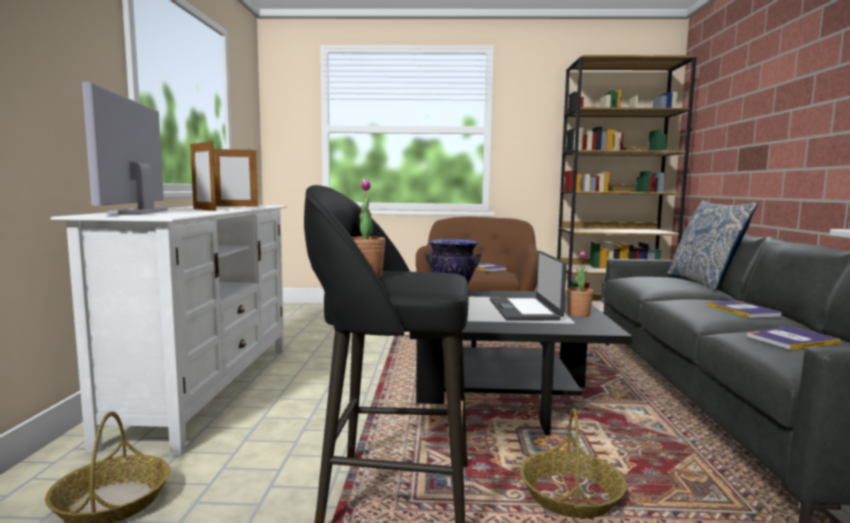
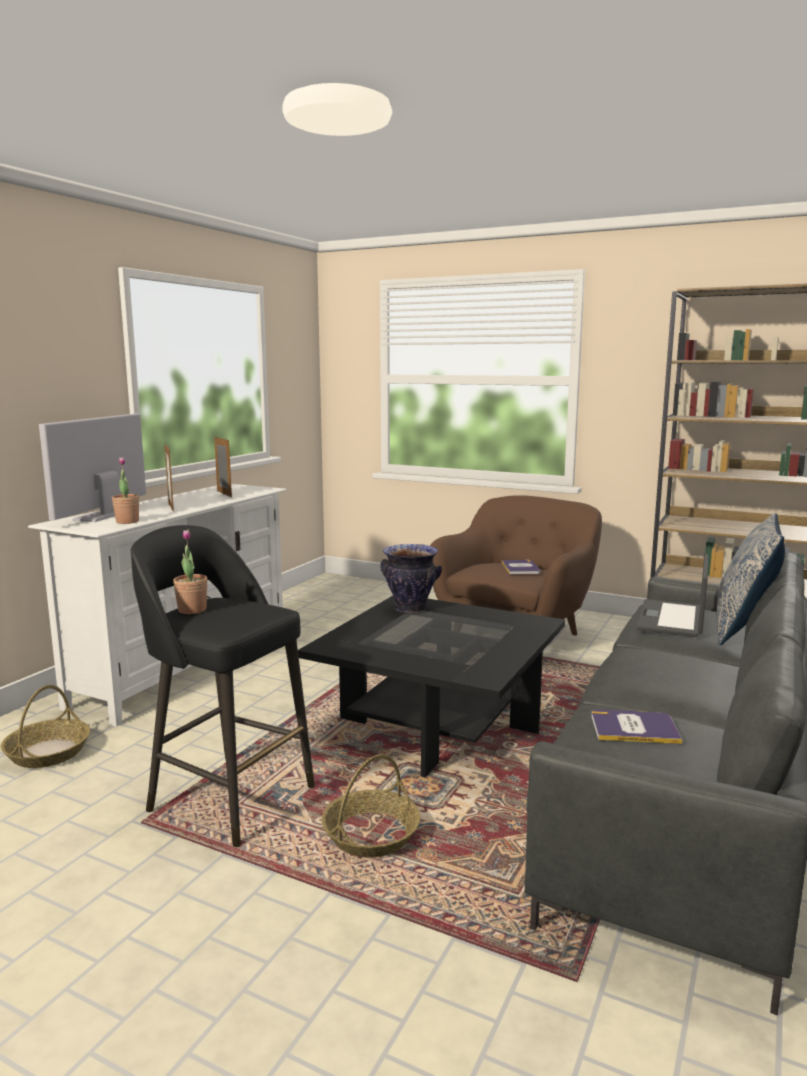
camera: 25 degrees right, 5 degrees up
picture frame [214,148,258,207] -> picture frame turned 135 degrees counterclockwise [214,436,232,497]
laptop [490,251,567,320] -> laptop moved to [636,554,709,637]
potted plant [567,251,594,317] -> potted plant moved to [112,457,139,524]
book [707,301,782,318] -> none

